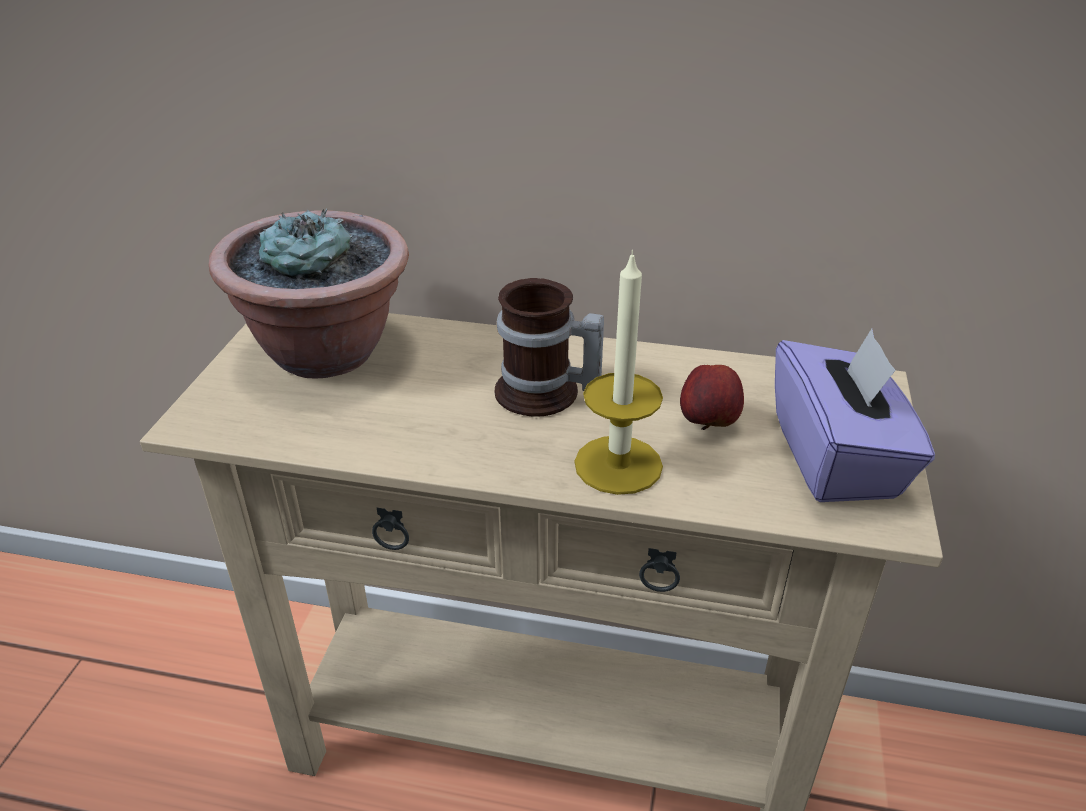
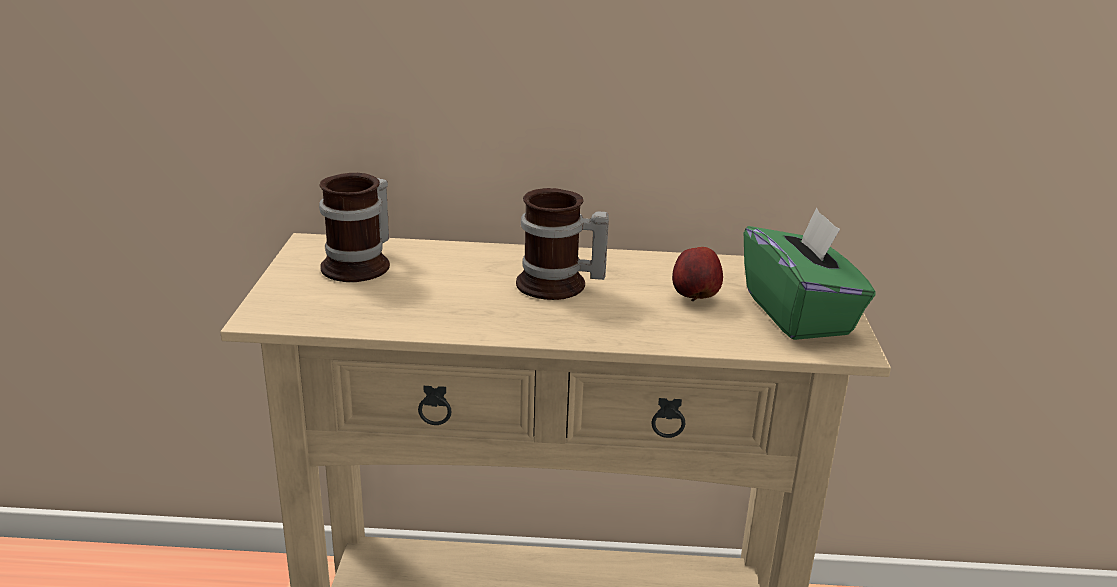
camera: 10 degrees left, 10 degrees down
potted plant [209,208,409,379] -> mug [319,173,390,282]
candle [574,250,663,495] -> none
purple tissue box [775,329,935,502] -> green tissue box [744,207,875,340]

